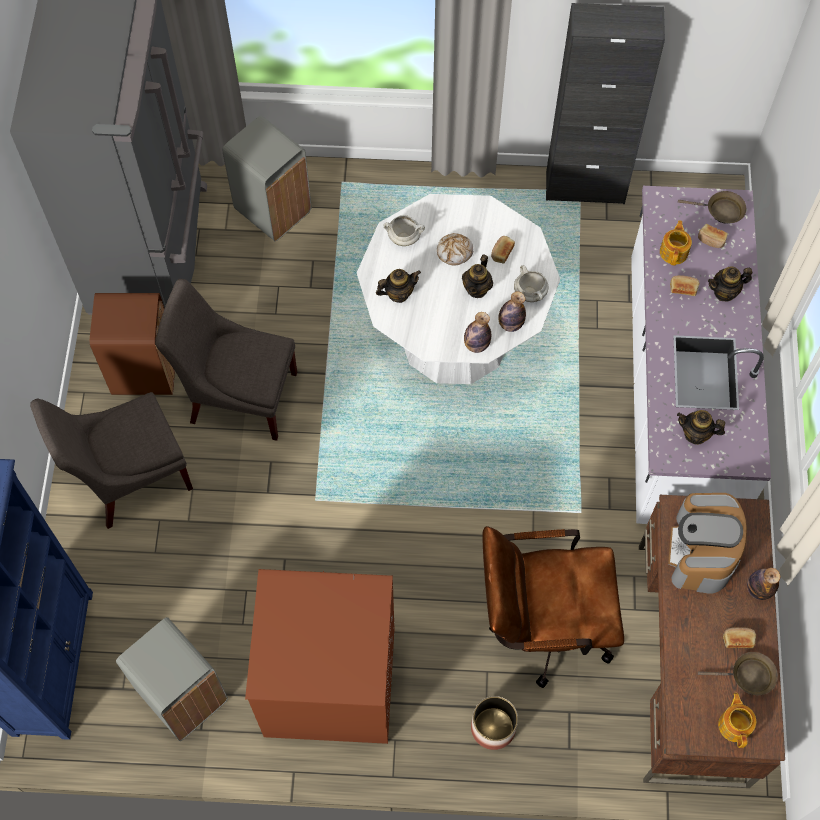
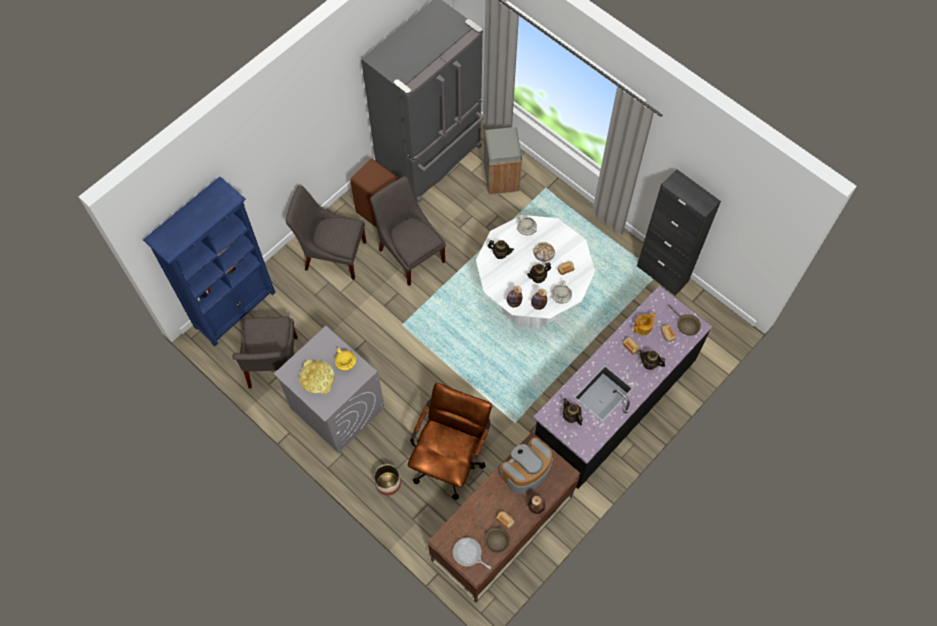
camera: 40 degrees right, 0 degrees up
grey trash can [116,617,228,741] -> grey chair [232,317,298,389]
brown washing machine [245,569,394,744] -> grey washing machine [274,326,385,453]
brown office chair [482,526,624,688] -> brown office chair turned 75 degrees clockwise [408,383,492,500]
white counter [631,186,771,524] -> black counter [533,286,712,489]
teapot [718,693,756,748] -> frying pan [453,538,491,569]
none -> yellow tray [300,360,335,394]
none -> yellow cooking pot [335,348,356,371]

